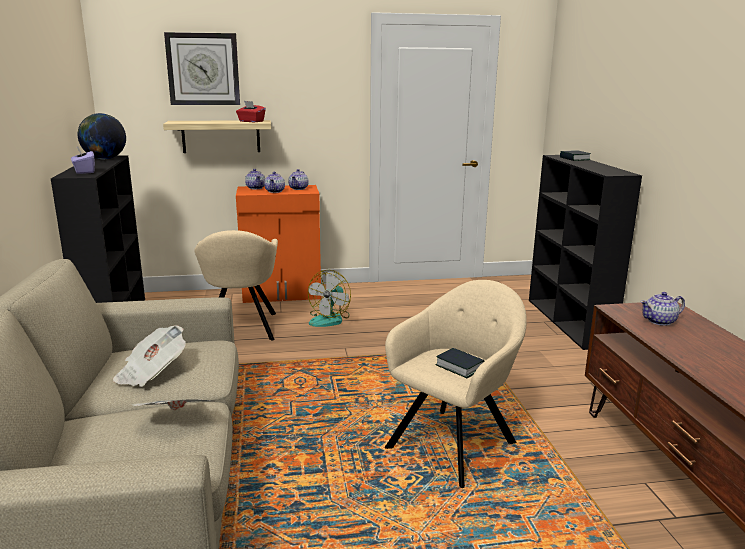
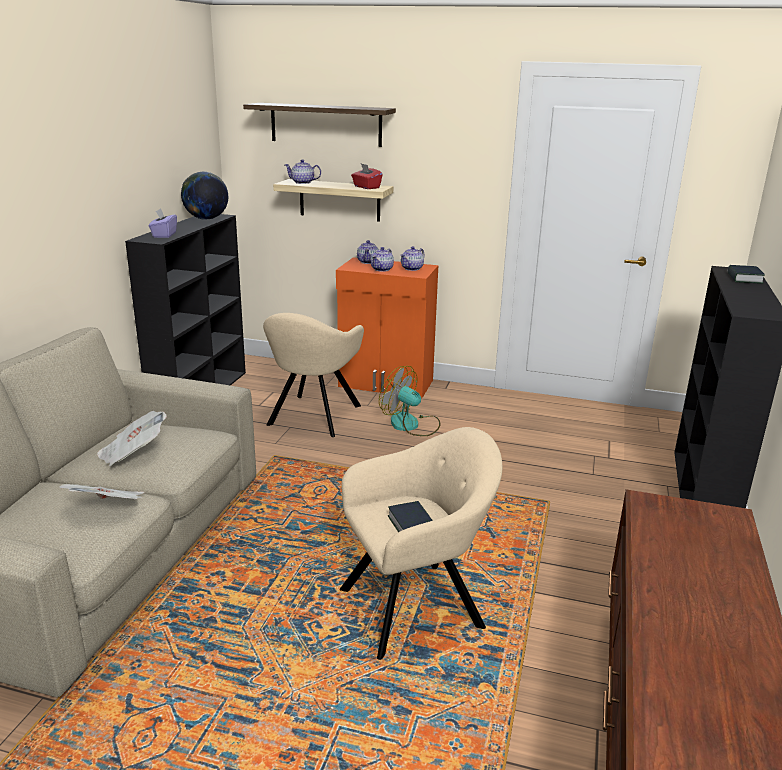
camera: 25 degrees right, 5 degrees up
wall clock [164,32,240,105] -> shelf [243,103,396,147]
fan [308,270,351,327] -> fan turned 75 degrees clockwise [379,366,441,436]
teapot [640,292,685,326] -> teapot moved to [285,160,321,184]

